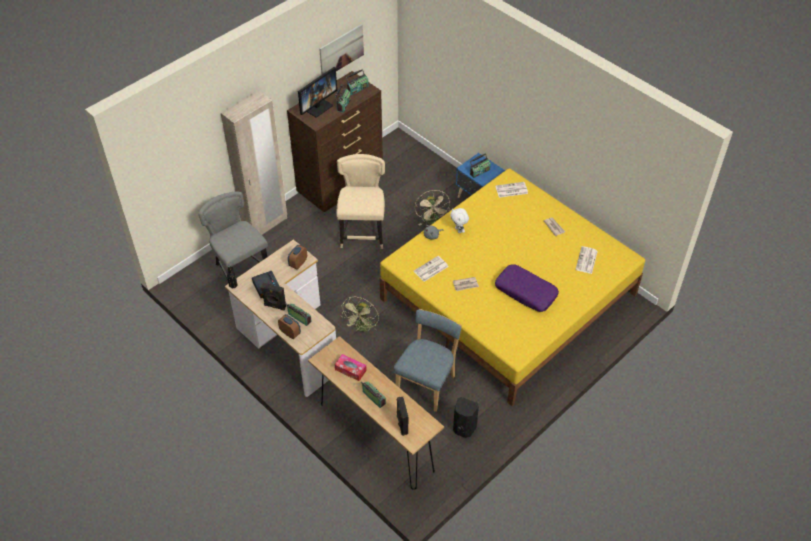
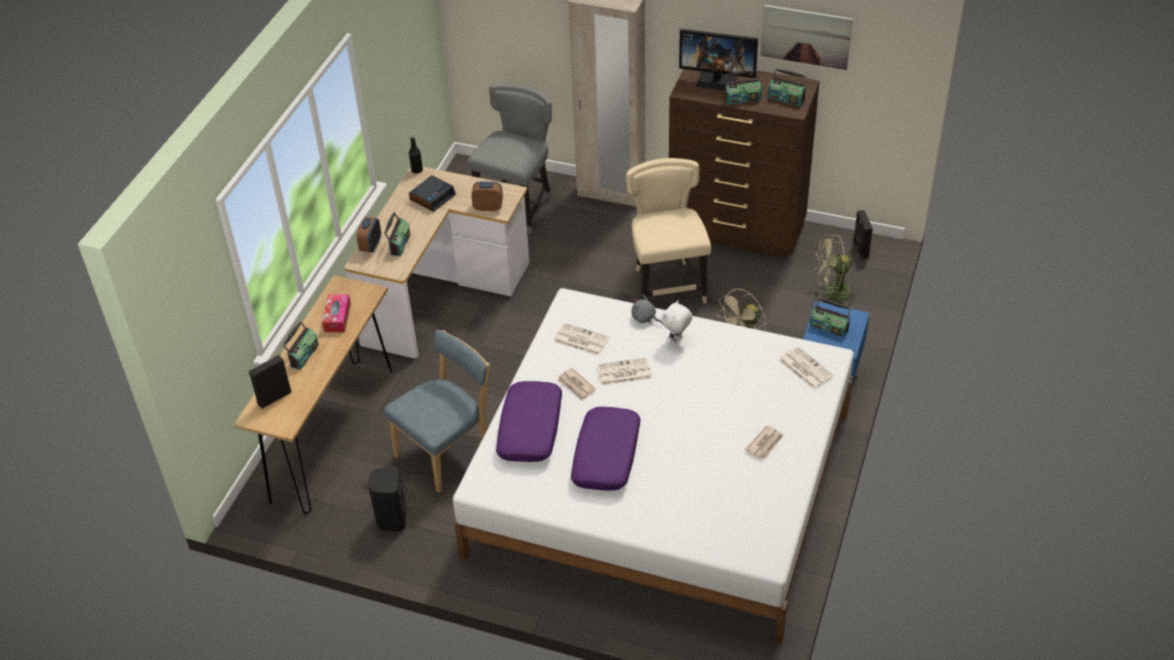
camera: 65 degrees right, 5 degrees down
black speaker [261,283,286,311] -> black speaker moved to [853,210,873,259]
beige chair [336,154,385,249] -> beige chair turned 75 degrees counterclockwise [626,158,711,304]
green fan [341,297,379,332] -> green fan moved to [815,235,860,305]
yellow bed [380,168,645,406] -> white bed [453,288,854,645]
blue chair [394,309,462,412] -> blue chair turned 45 degrees counterclockwise [384,330,490,493]
newspaper [575,246,598,274] -> newspaper moved to [597,358,652,386]
none -> purple pillow [496,381,562,462]

